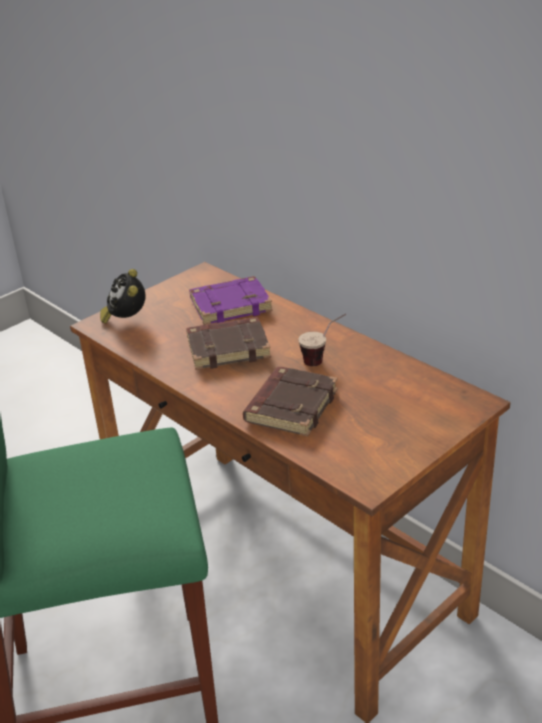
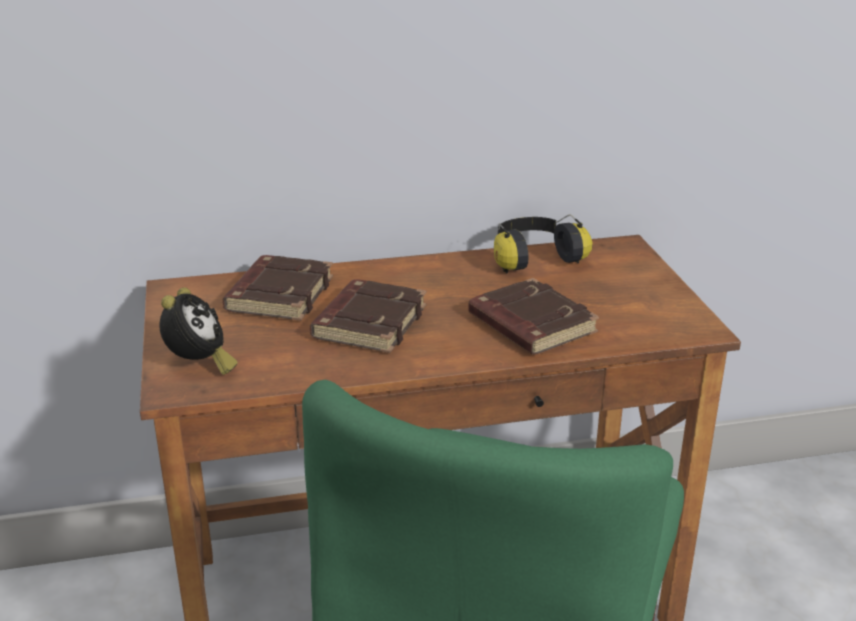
camera: 60 degrees left, 5 degrees down
alarm clock [100,269,146,323] -> alarm clock turned 105 degrees counterclockwise [160,287,238,375]
purple book [189,276,273,325] -> brown book [222,255,333,321]
cup [298,314,346,366] -> none
none -> headphones [494,214,593,273]

